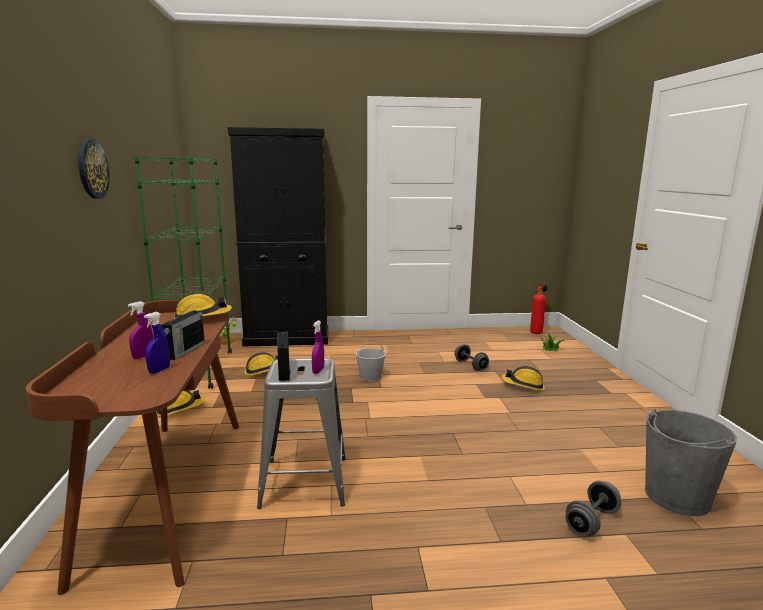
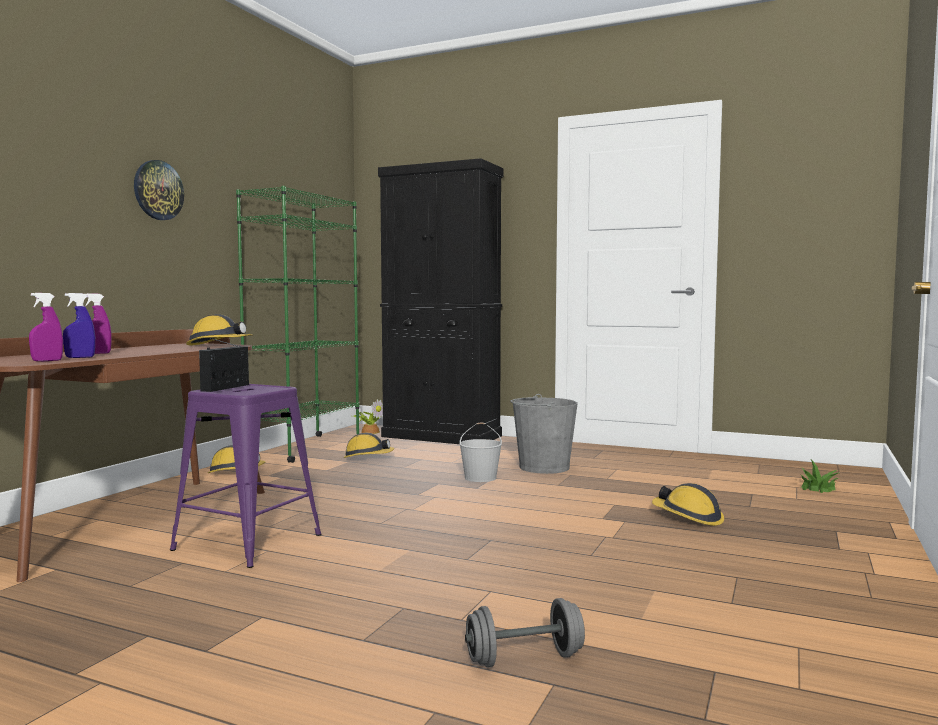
camera: 30 degrees right, 10 degrees down
radio [161,303,205,360] -> none
grey stool [257,358,346,509] -> purple stool [170,384,321,568]
purple spray bottle [312,320,324,374] -> purple spray bottle moved to [29,293,63,361]
grey dumbbell [454,344,489,371] -> none
fire extinguisher [530,283,548,334] -> none
grey bucket [645,409,737,516] -> grey bucket moved to [511,394,578,474]

